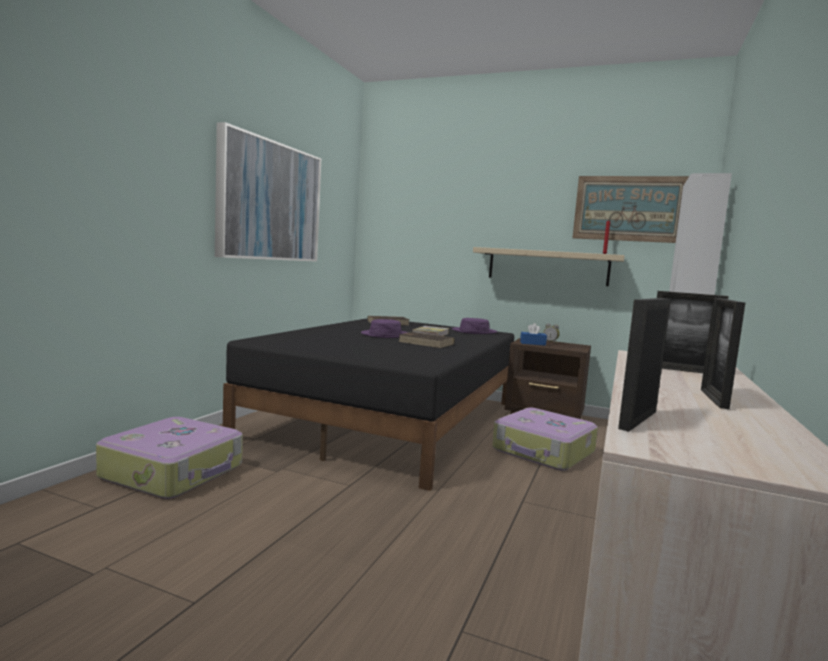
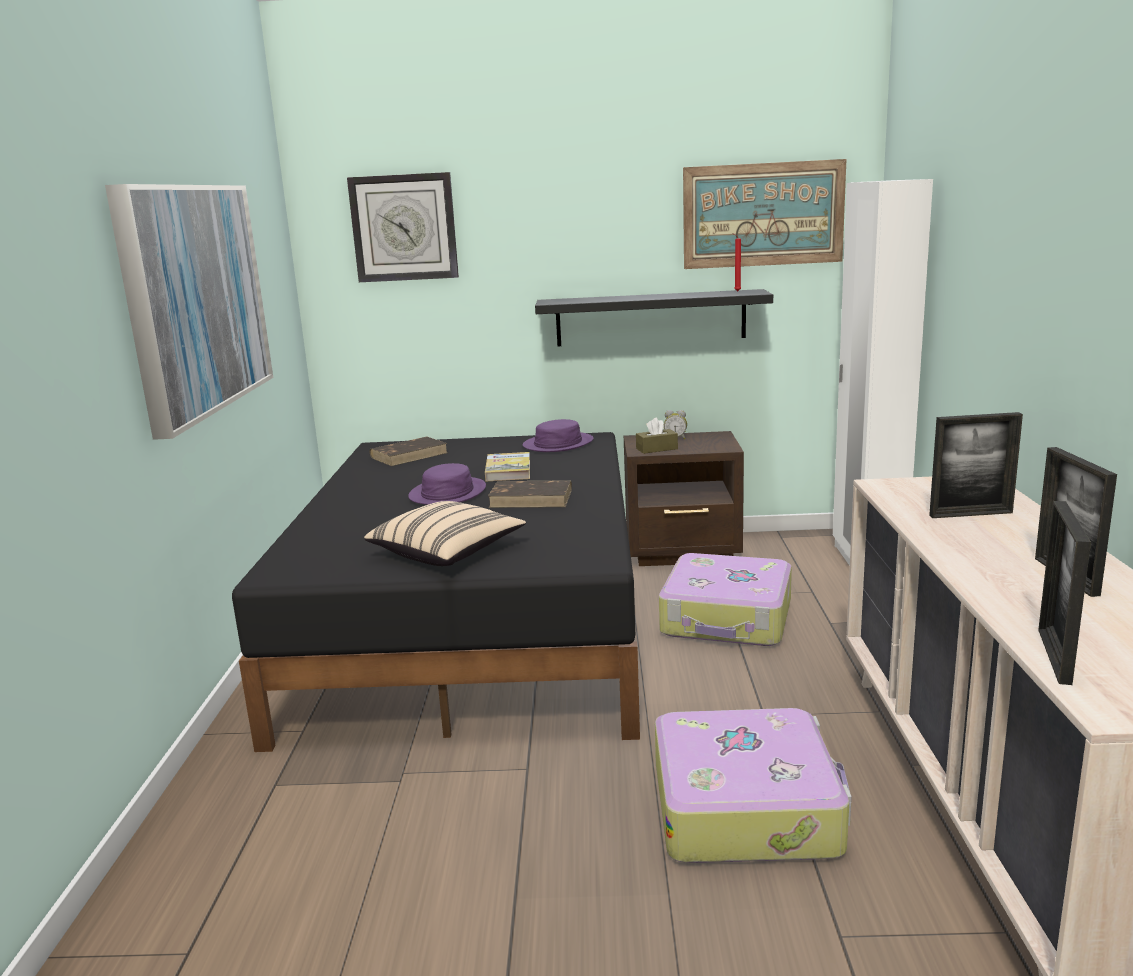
camera: 20 degrees left, 10 degrees up
suitcase [96,417,243,499] -> suitcase moved to [655,708,852,863]
beige shelf [473,247,625,286] -> black shelf [535,289,773,347]
blue tissue box [520,323,547,346] -> brown tissue box [636,418,678,454]
none -> wall clock [347,172,459,282]
none -> beige pillow [364,501,526,566]

